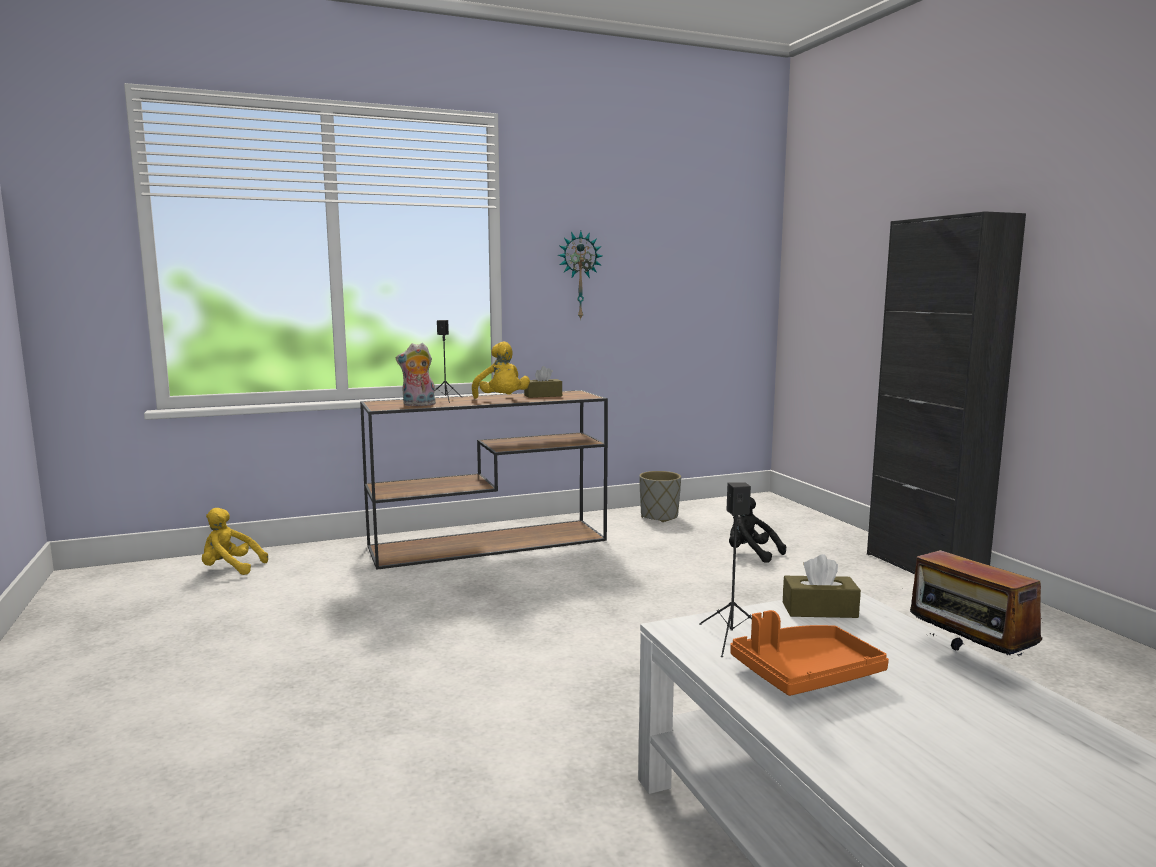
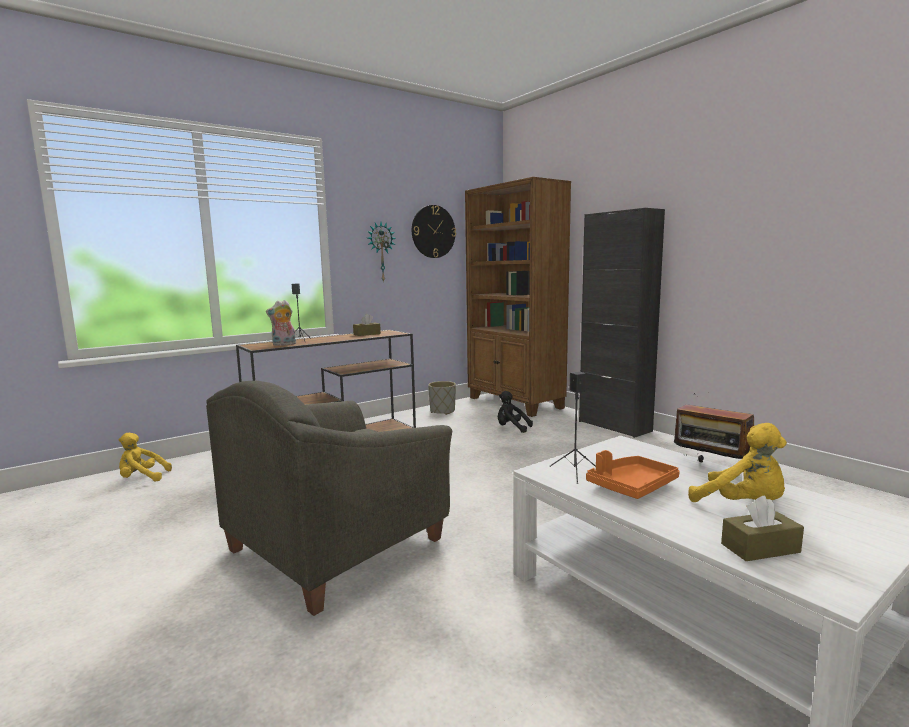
camera: 15 degrees left, 0 degrees up
yellow plush toy [472,342,530,399] -> yellow plush toy moved to [688,423,787,502]
brown tissue box [783,554,861,618] -> brown tissue box moved to [721,496,804,561]
none -> grey armchair [206,381,452,616]
none -> wall clock [412,205,456,258]
none -> brown bookcase [465,177,571,417]

